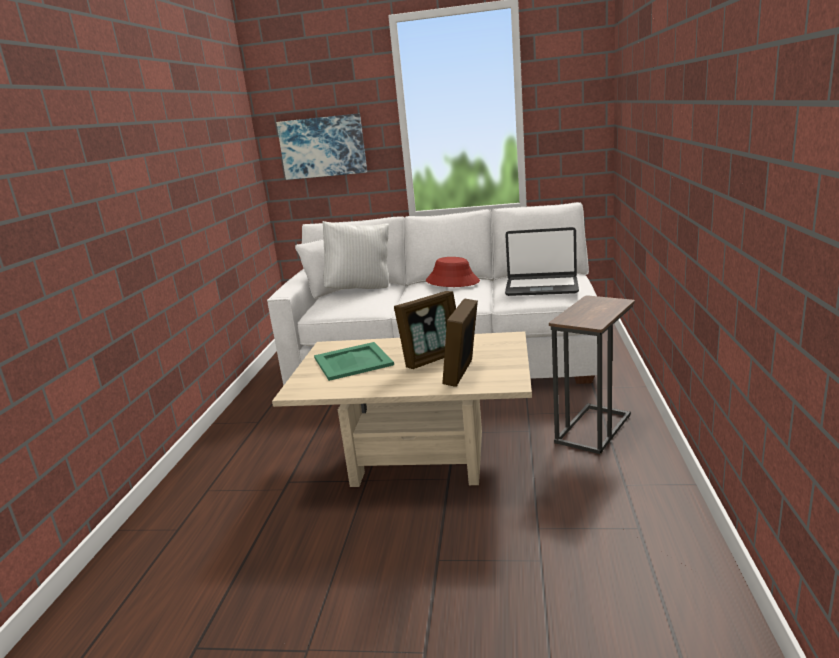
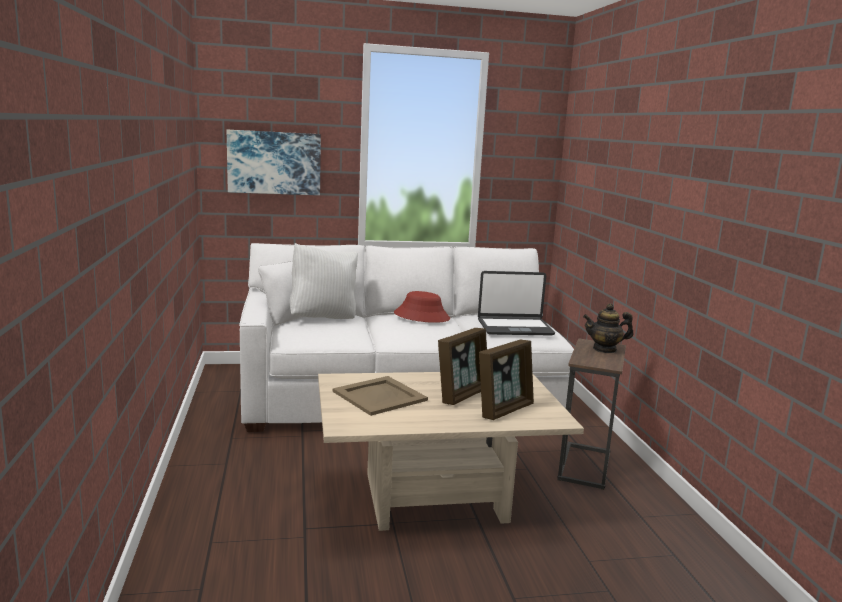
camera: 20 degrees left, 5 degrees down
green tray [314,342,394,381] -> beige tray [333,376,428,416]
picture frame [442,299,478,387] -> picture frame turned 135 degrees counterclockwise [479,339,534,420]
none -> teapot [583,303,634,353]

